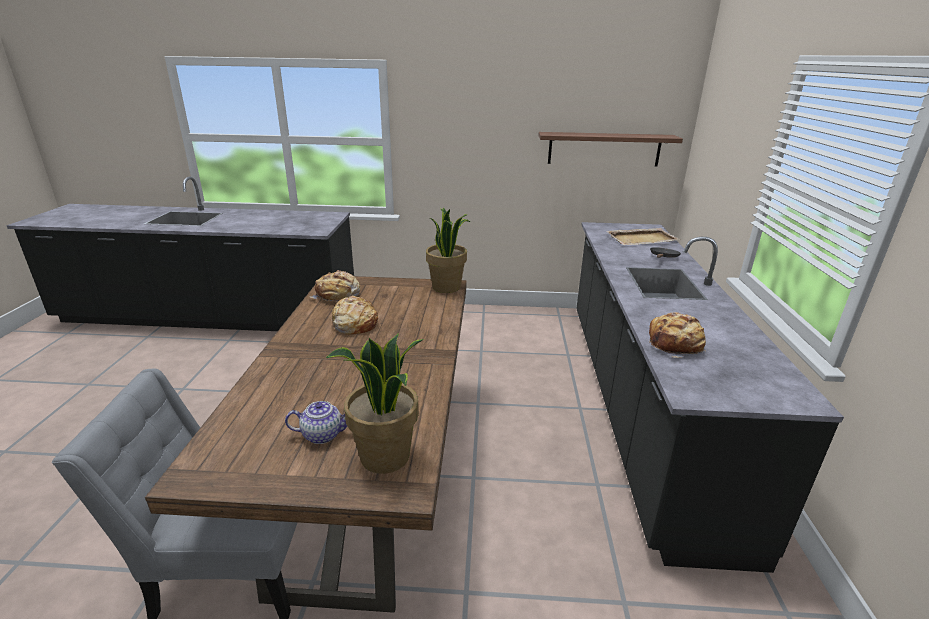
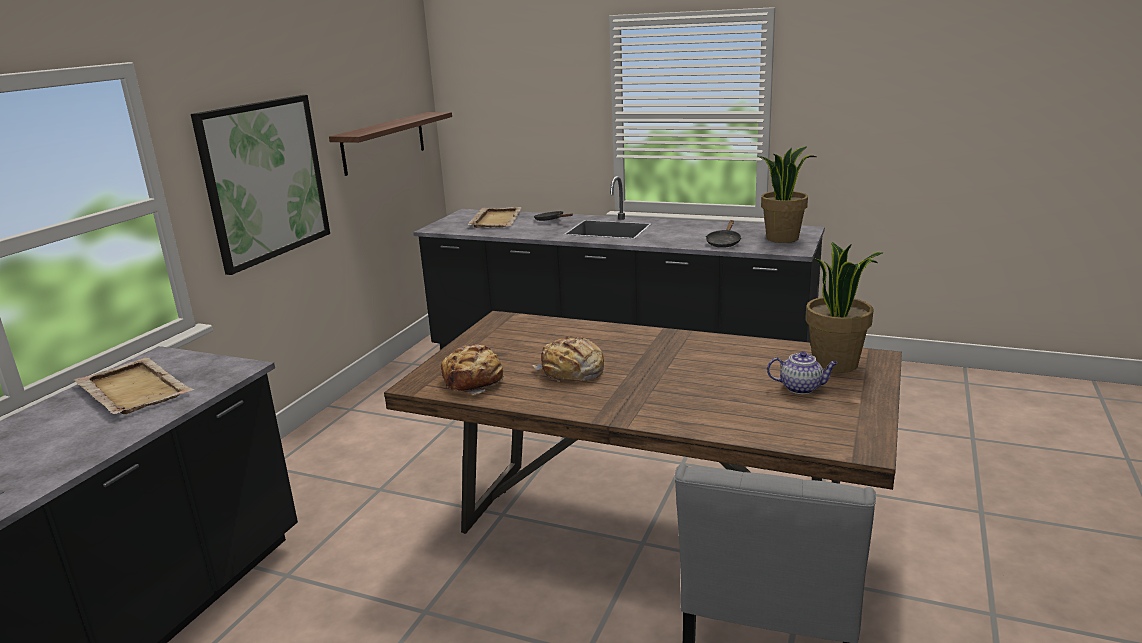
camera: 70 degrees left, 5 degrees down
teapot [285,401,347,444] -> teapot turned 90 degrees clockwise [767,351,838,394]
potted plant [426,208,470,293] -> potted plant moved to [757,146,816,243]
bread [649,312,706,358] -> black frying pan [706,220,741,248]
none -> beige tray [74,357,194,414]
none -> picture [191,95,330,275]

